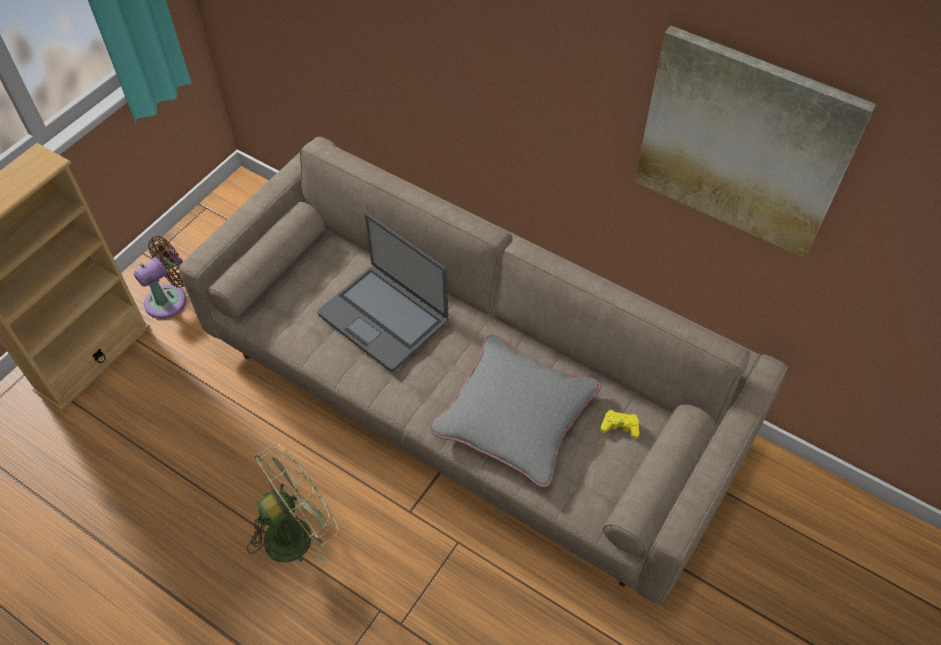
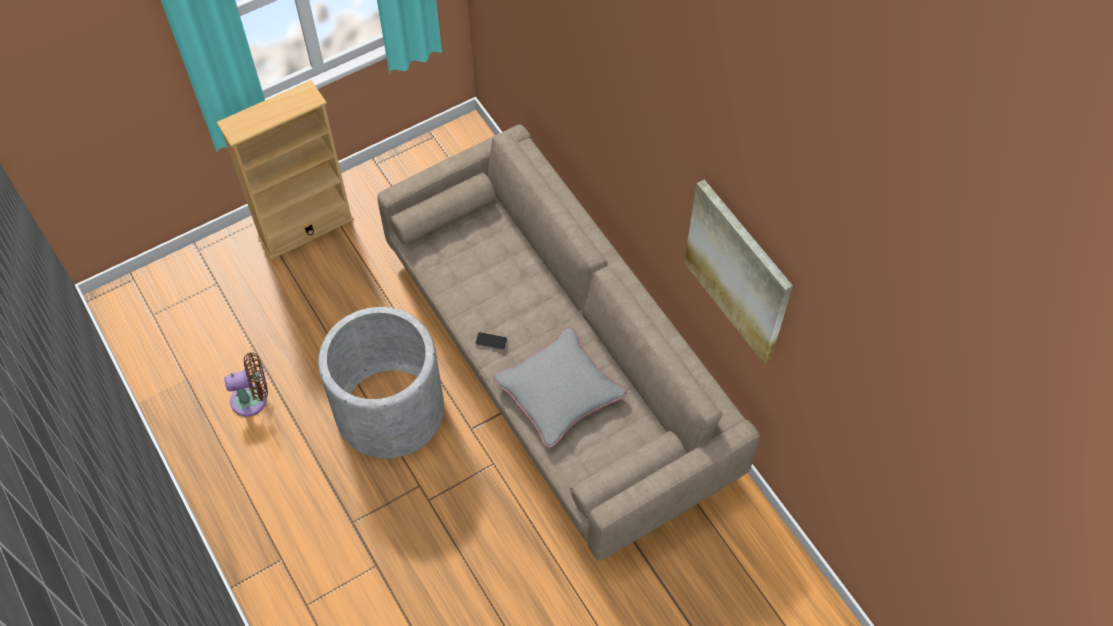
camera: 25 degrees right, 5 degrees up
brown fan [134,236,187,319] -> brown fan moved to [224,353,268,417]
green fan [247,444,338,564] -> grey planter [318,307,444,458]
laptop [317,214,448,372] -> none
yellow game controller [600,410,639,439] -> none
none -> phone [476,332,507,350]

